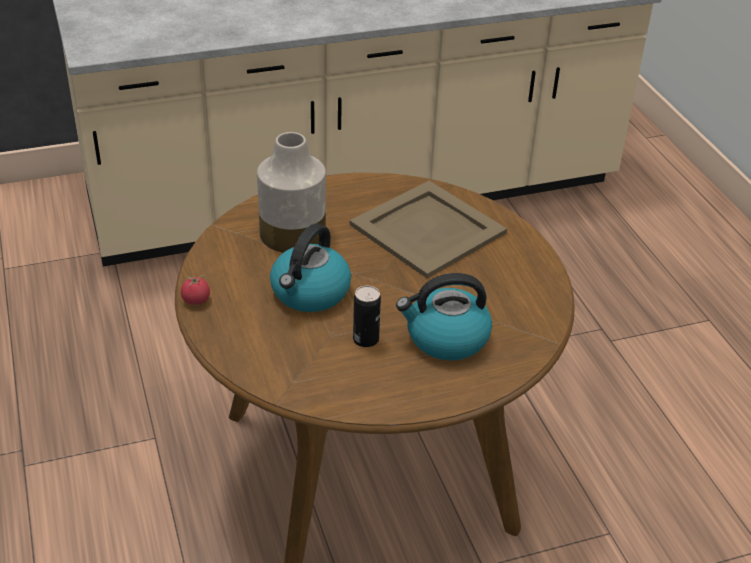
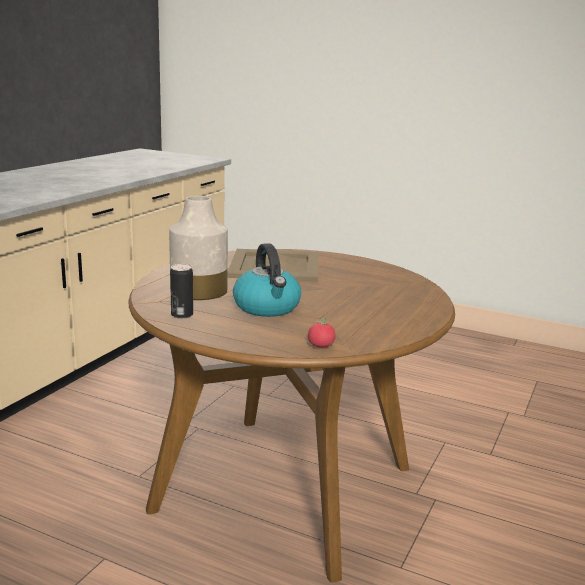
camera: 45 degrees left, 20 degrees down
tomato [181,275,210,305] -> tomato moved to [308,318,335,348]
can [353,286,381,347] -> can moved to [170,264,193,319]
kettle [396,273,492,360] -> none

